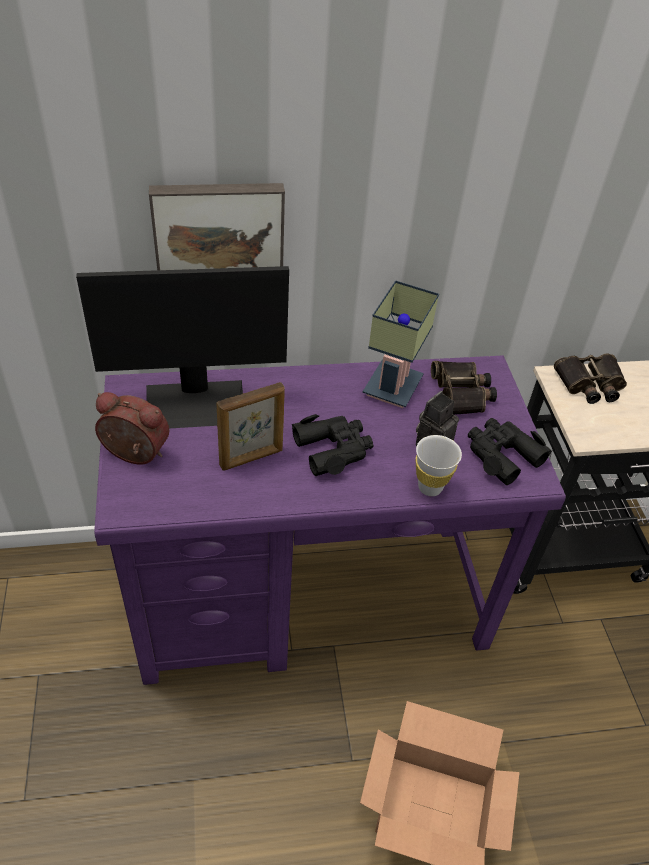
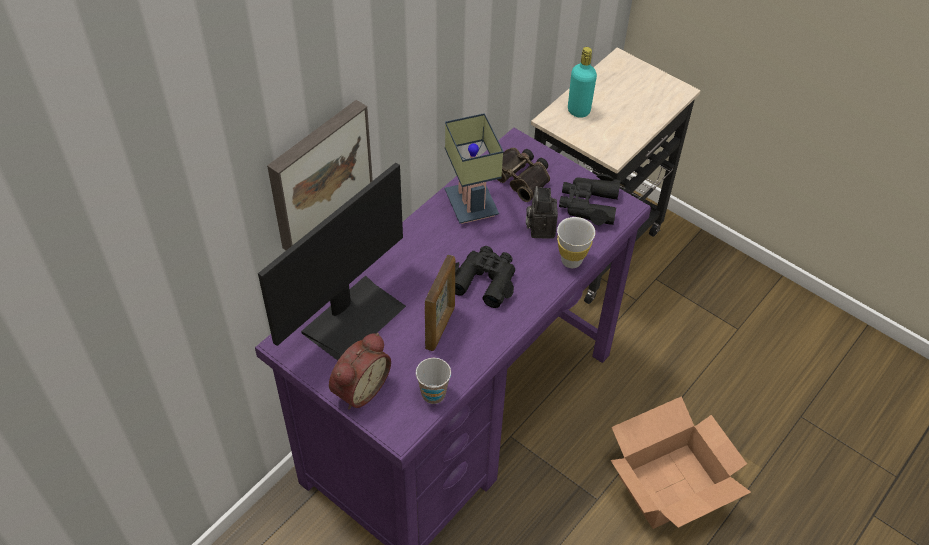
camera: 40 degrees left, 5 degrees up
alarm clock [95,392,169,465] -> alarm clock turned 150 degrees clockwise [329,333,391,410]
binoculars [554,354,627,404] -> turquoise bottle [568,47,597,118]
none -> cup [416,358,451,404]

